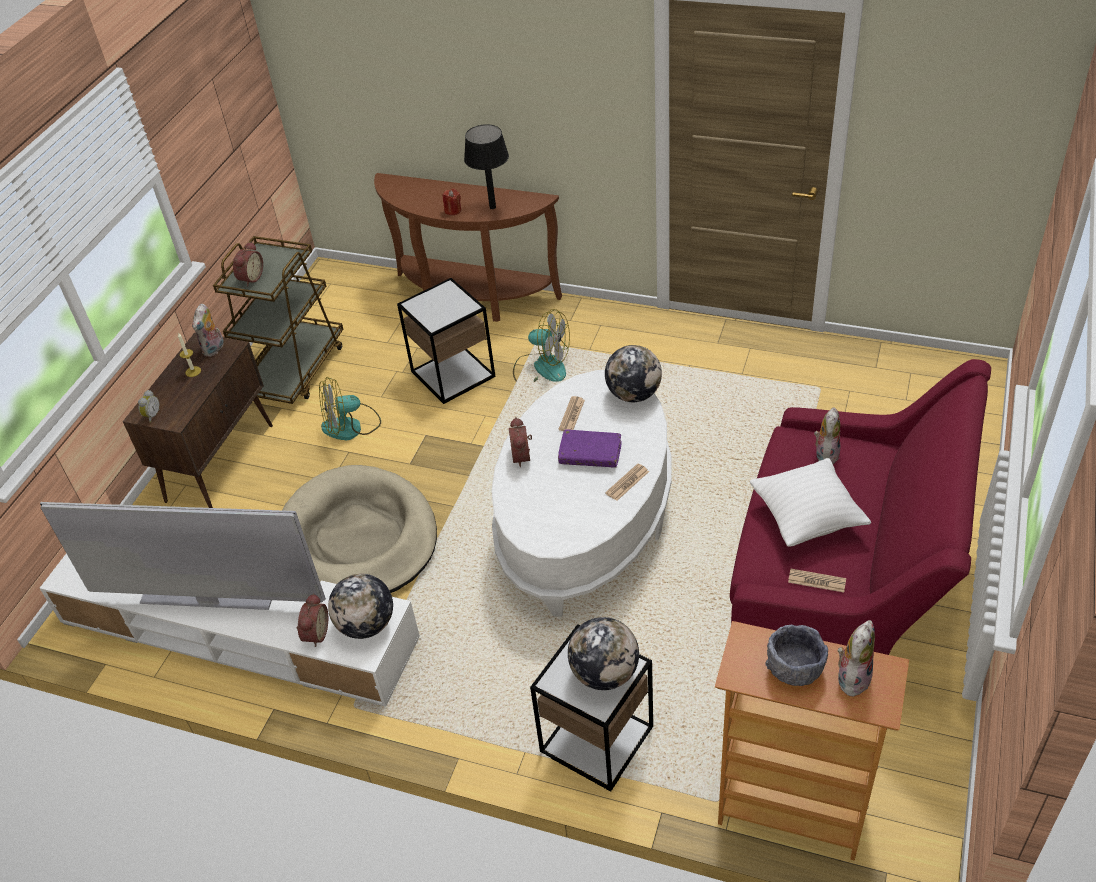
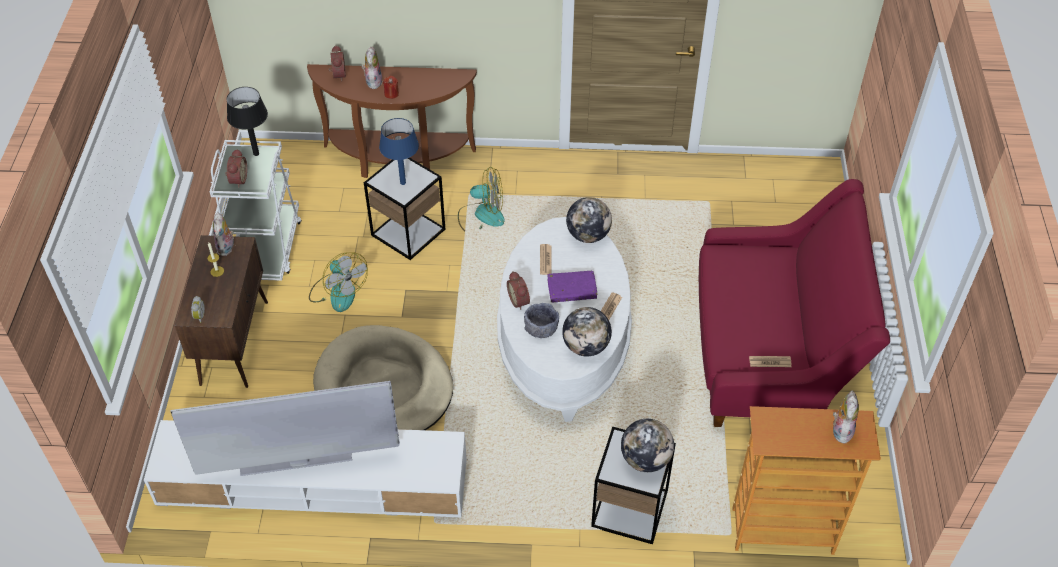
camera: 20 degrees left, 5 degrees up
brown cart [213,236,343,404] -> white cart [210,140,302,281]
alarm clock [296,593,328,647] -> alarm clock moved to [329,45,346,81]
fan [319,377,381,440] -> fan turned 90 degrees counterclockwise [309,252,368,312]
globe [328,574,393,639] -> globe moved to [562,307,612,357]
black table lamp [464,124,509,209] -> black table lamp moved to [227,87,268,156]
white pillow [750,458,871,547] -> none
grey bowl [765,625,828,686] -> grey bowl moved to [524,303,559,338]
plush toy [814,407,840,464] -> plush toy moved to [362,47,383,89]
none -> blue table lamp [379,118,419,185]

